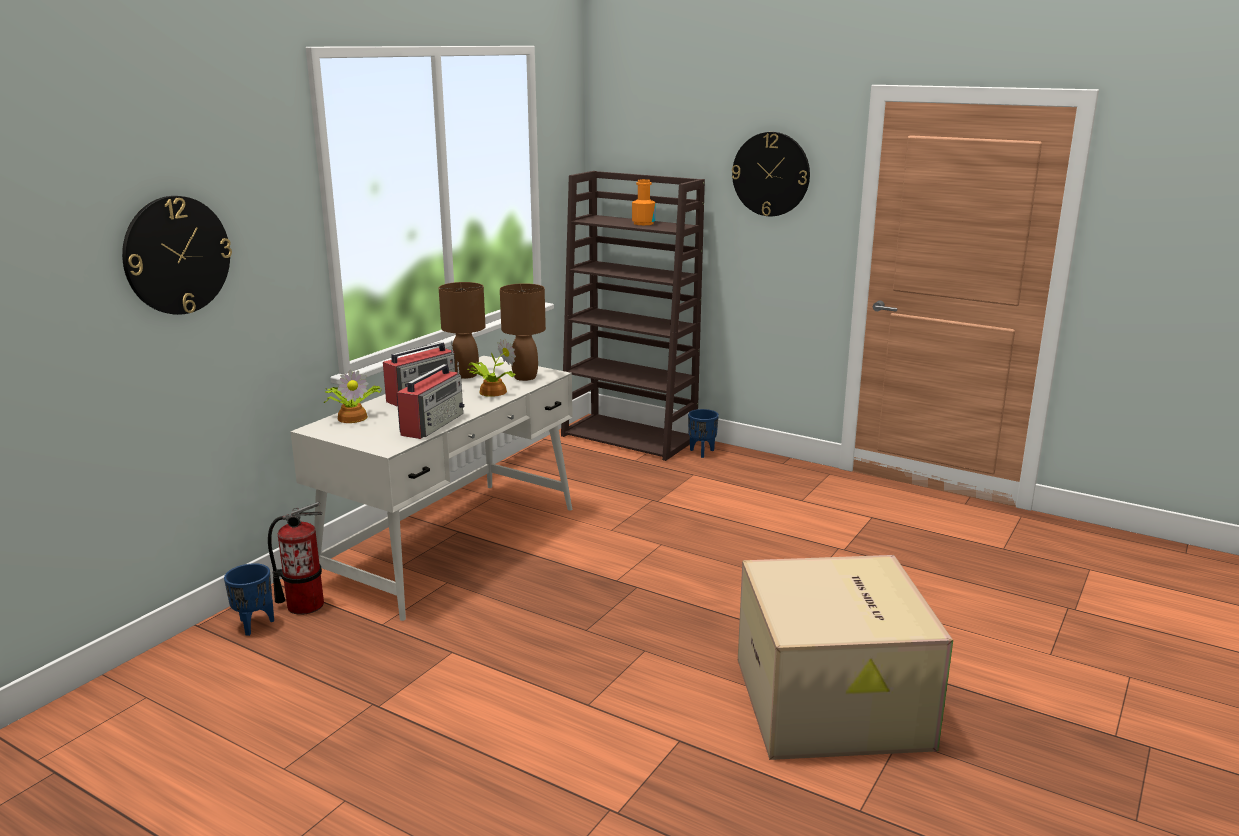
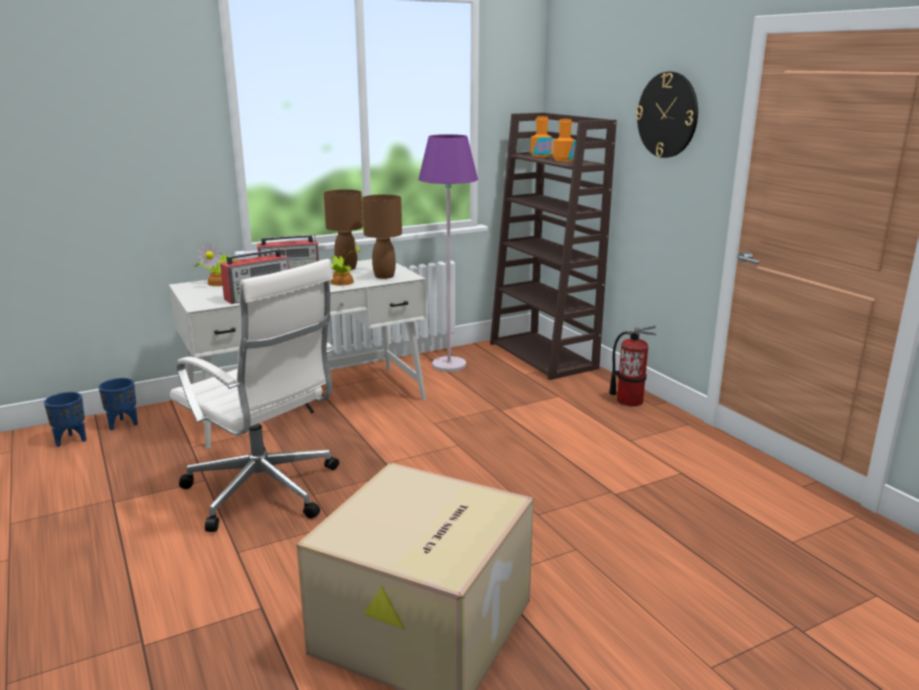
camera: 30 degrees right, 0 degrees up
wall clock [122,196,232,315] -> none
fire extinguisher [268,502,324,615] -> fire extinguisher moved to [609,325,656,406]
blue planter [688,409,719,458] -> blue planter moved to [44,392,86,447]
none -> white office chair [170,259,339,532]
none -> purple floor lamp [418,134,478,372]
none -> orange bottle [530,116,552,157]

